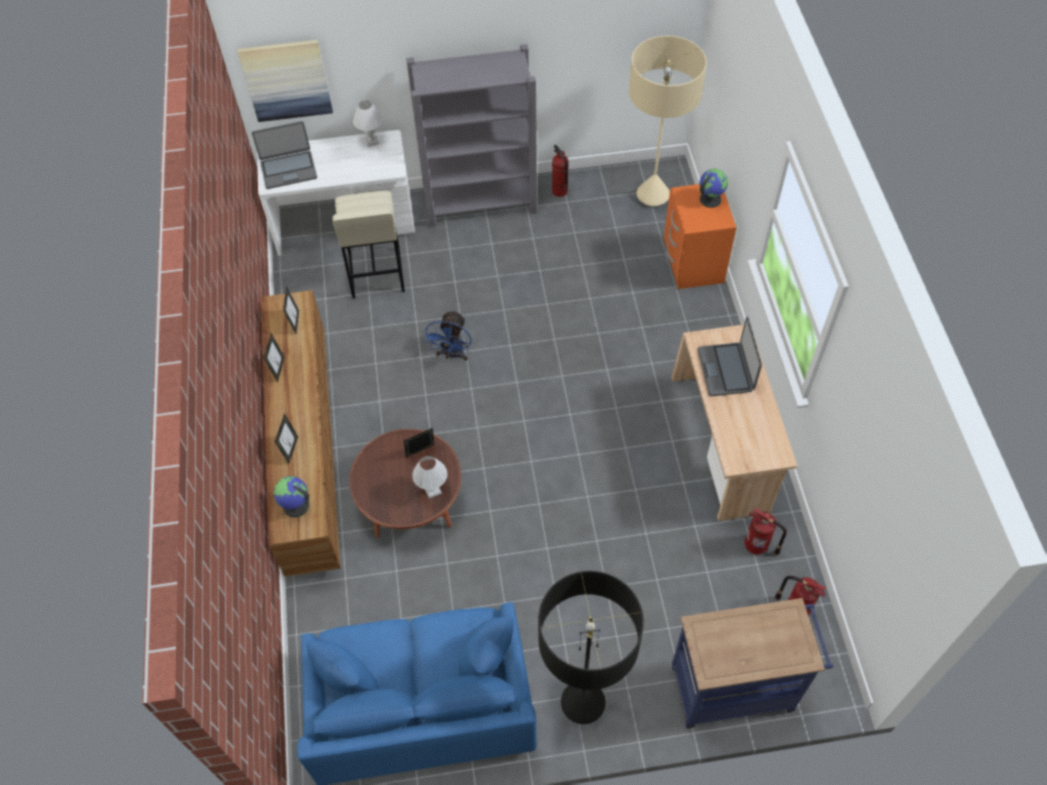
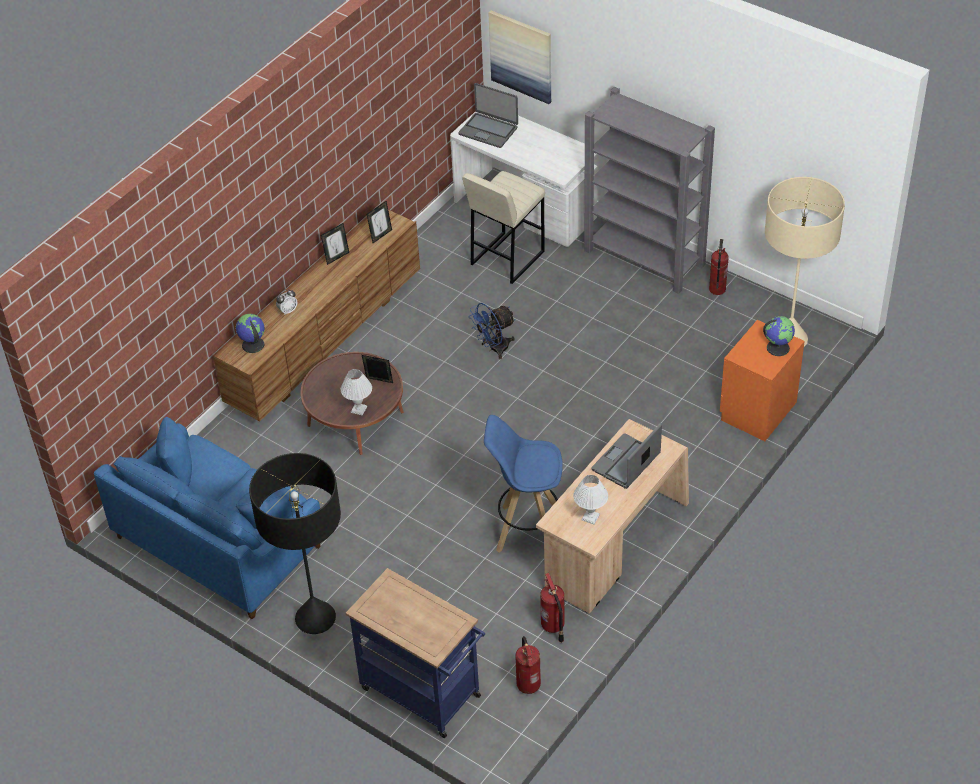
camera: 45 degrees right, 10 degrees down
picture frame [275,413,298,464] -> alarm clock [276,290,297,315]
white table lamp [353,100,383,147] -> white table lamp moved to [573,475,608,525]
none -> blue stool [484,415,563,552]

